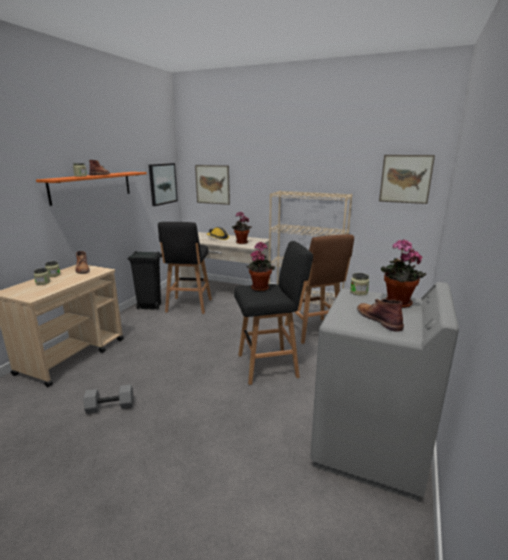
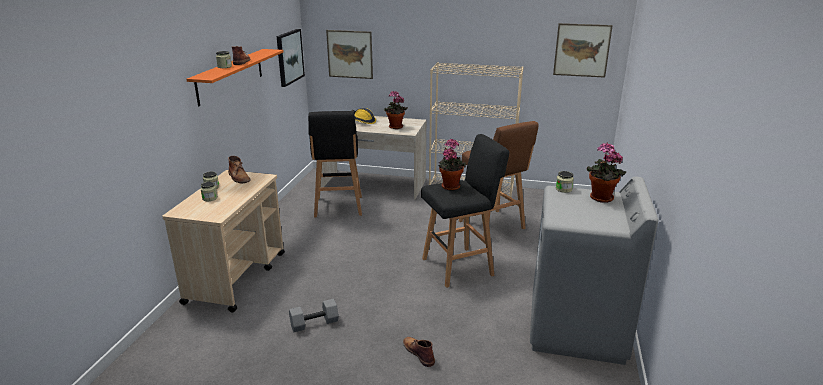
camera: 10 degrees left, 5 degrees up
black trash can [128,251,162,310] -> none
brown boot [357,299,404,332] -> brown boot moved to [403,337,435,367]

